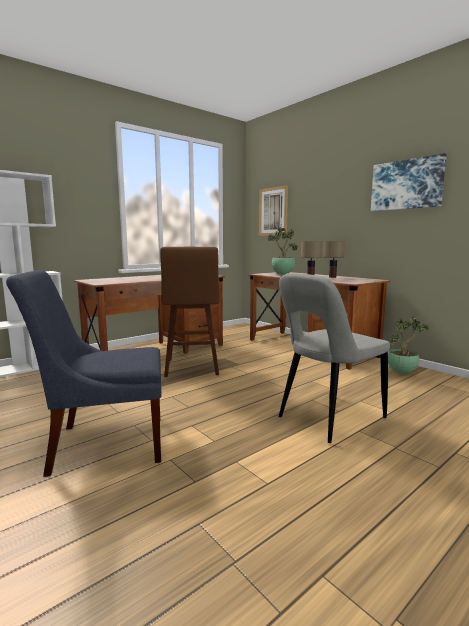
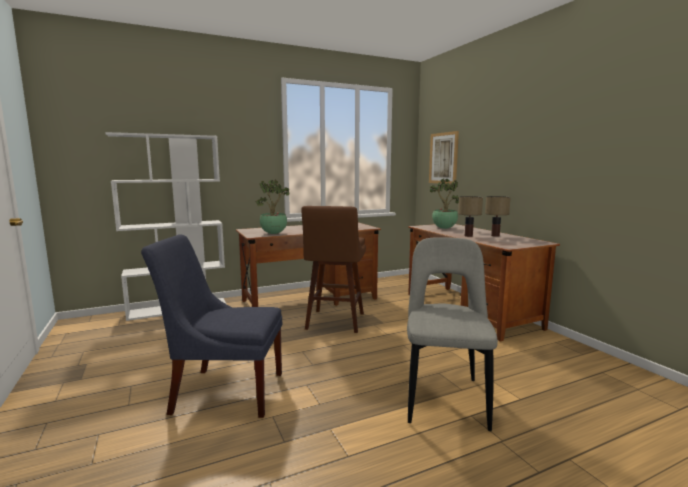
camera: 15 degrees right, 0 degrees up
grey chair [279,273,390,443] -> grey chair turned 120 degrees clockwise [407,237,498,431]
picture [371,153,447,211] -> none
potted plant [388,317,429,374] -> potted plant moved to [255,180,289,234]

